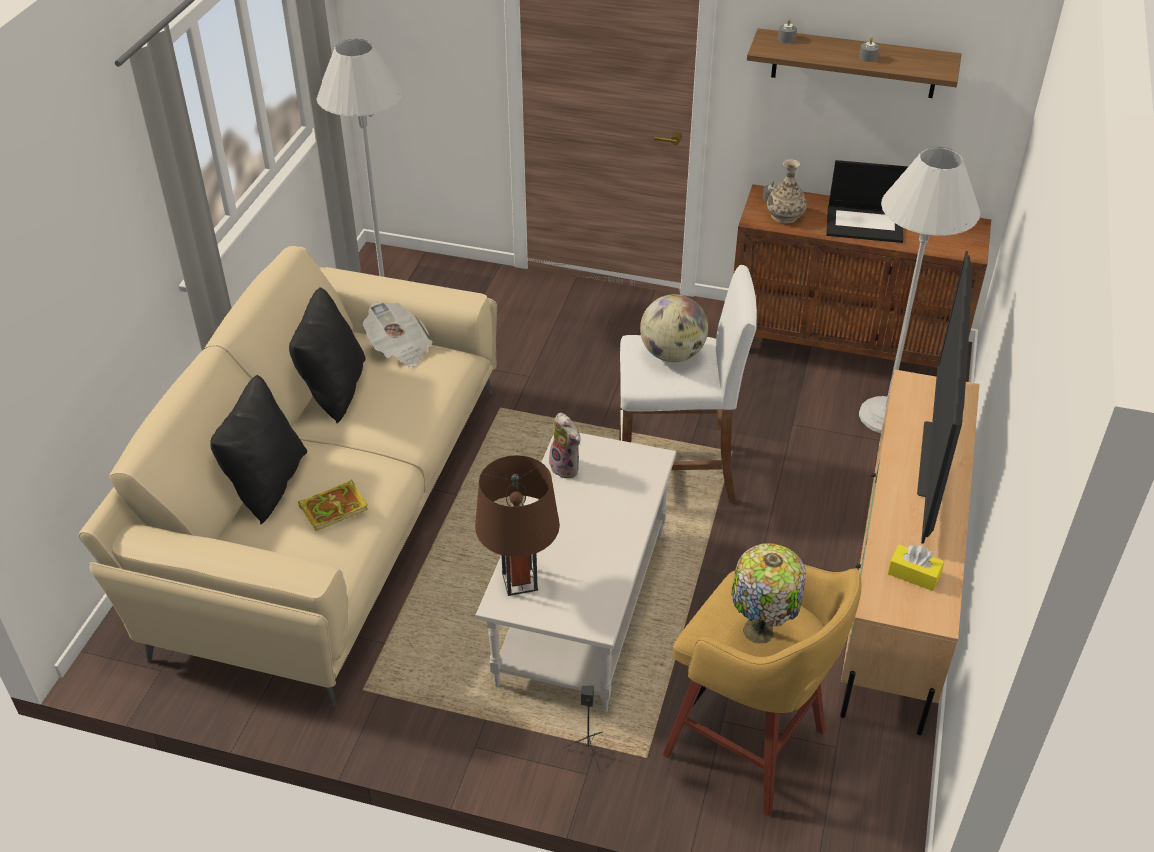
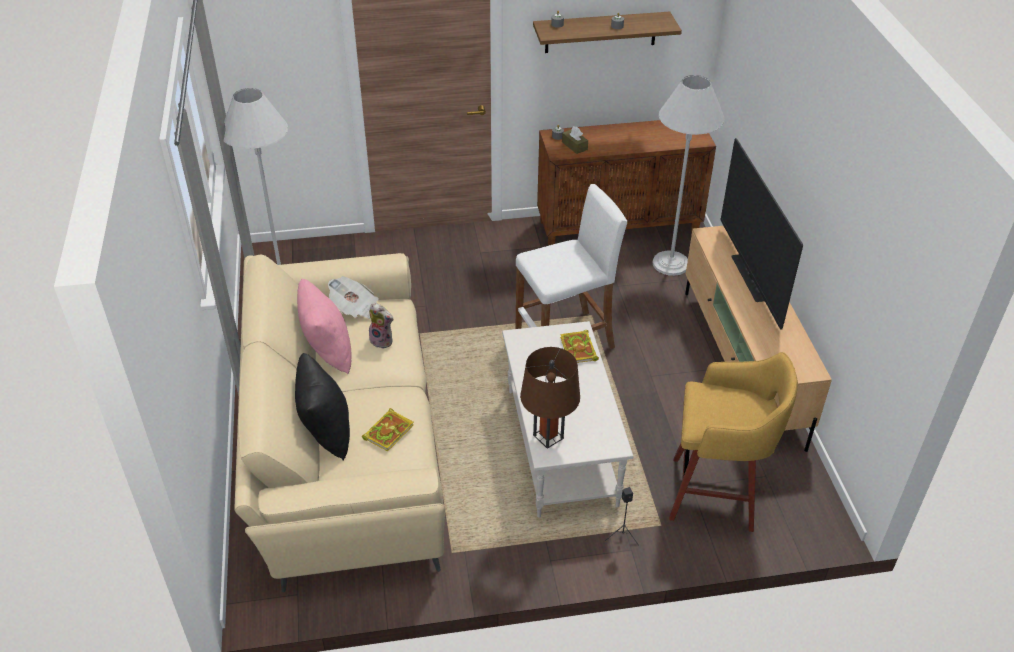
camera: 25 degrees left, 0 degrees up
black pillow [289,287,366,423] -> pink pillow [297,279,352,374]
plush toy [549,413,580,479] -> plush toy moved to [369,303,393,349]
globe [640,294,708,362] -> none
table lamp [731,543,806,644] -> none
vase [767,159,807,223] -> brown tissue box [562,126,588,154]
laptop [826,160,909,243] -> none
yellow tissue box [888,545,944,591] -> none
none -> book [560,330,599,363]

